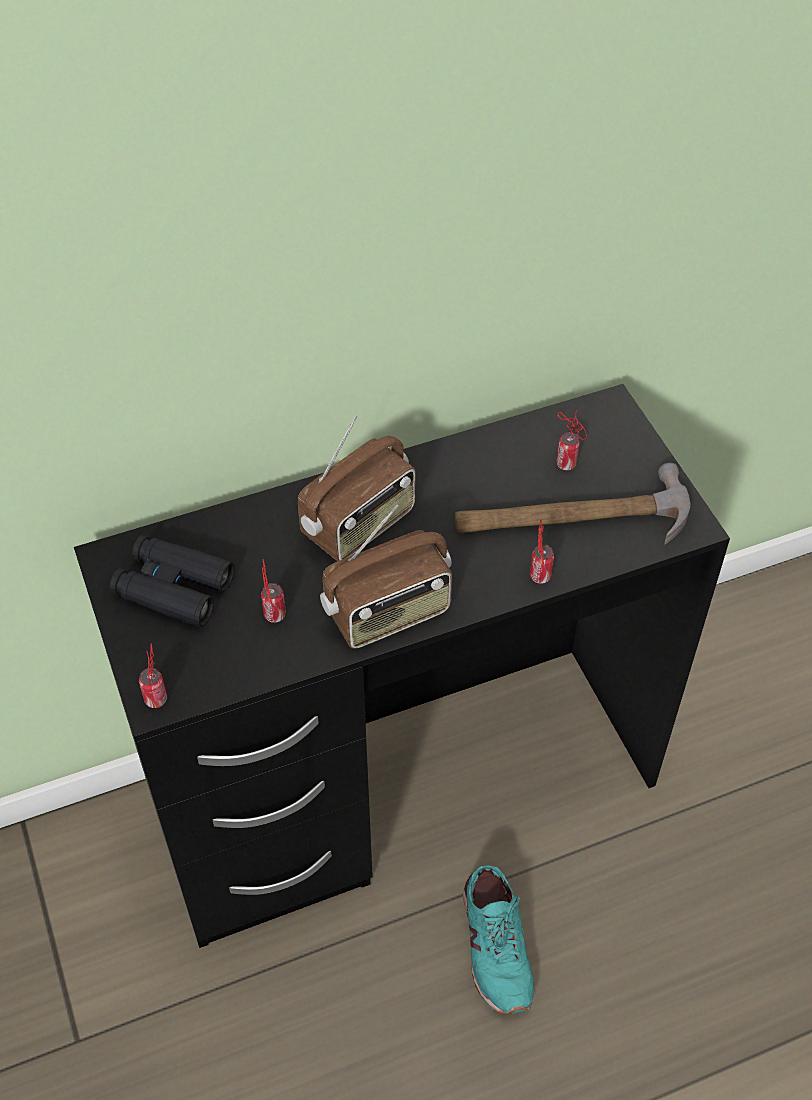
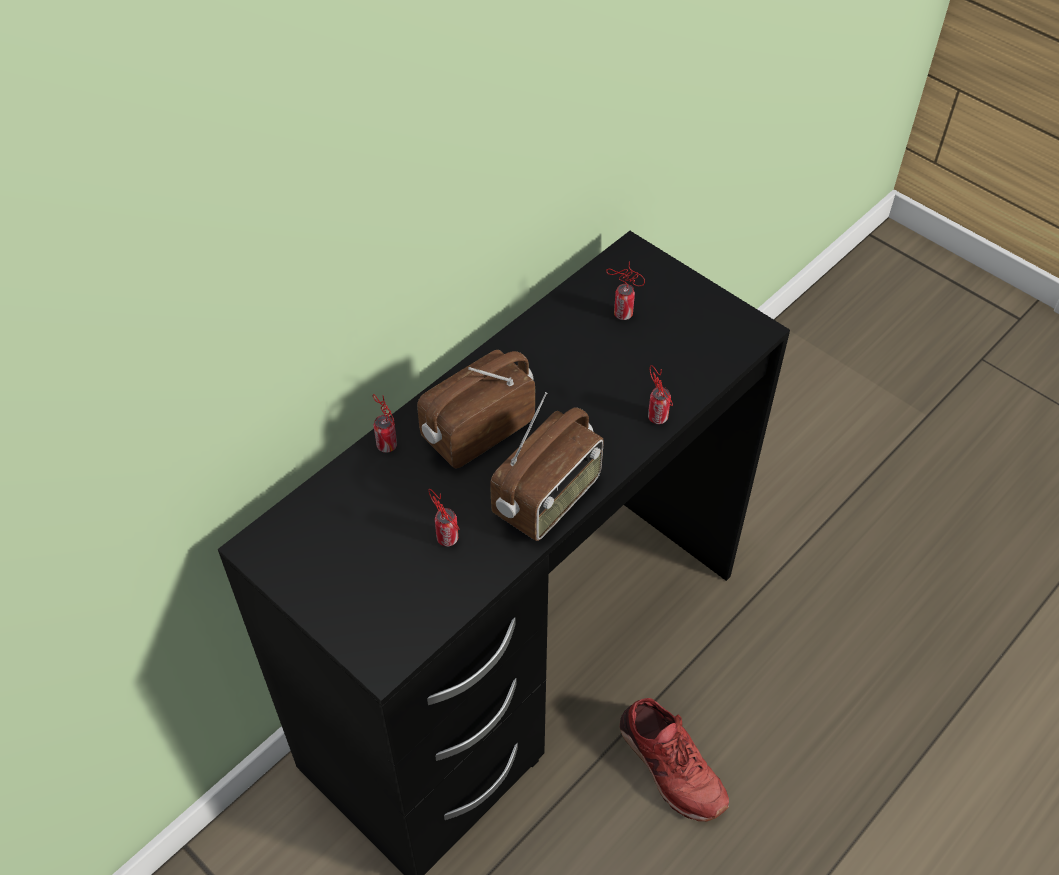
camera: 25 degrees left, 0 degrees up
black binoculars [109,535,235,627] -> none
can [139,643,167,708] -> can moved to [373,394,397,453]
radio [298,415,416,561] -> radio turned 150 degrees counterclockwise [417,350,535,468]
hammer [455,463,691,545] -> none
turquoise shoe [463,865,534,1014] -> red shoe [620,698,729,821]

